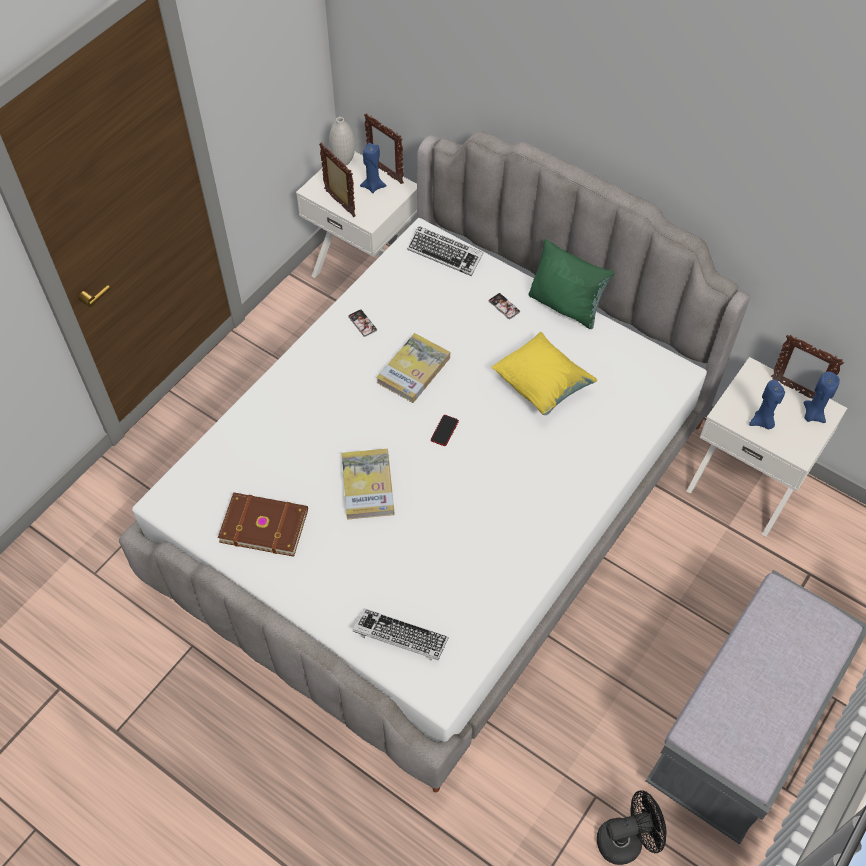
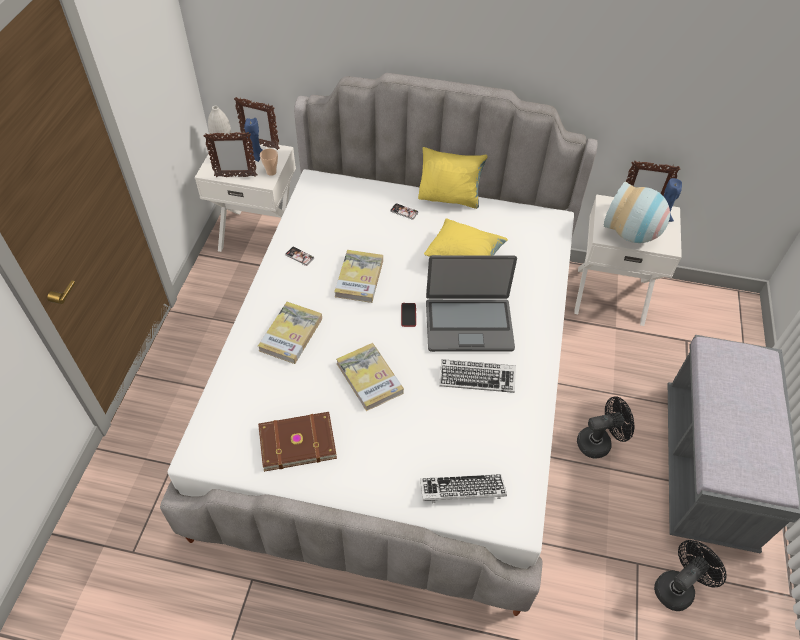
camera: 25 degrees left, 5 degrees down
picture frame [319,143,356,217] -> picture frame turned 150 degrees clockwise [204,131,258,177]
keyboard [407,226,483,276] -> keyboard moved to [439,359,516,393]
green pillow [528,239,615,329] -> yellow pillow [418,147,487,209]
blue candle [749,379,785,430] -> vase [603,182,670,243]
none -> book [258,302,322,364]
none -> cup [260,149,278,176]
none -> laptop [426,255,517,352]
none -> black fan [577,396,634,458]

